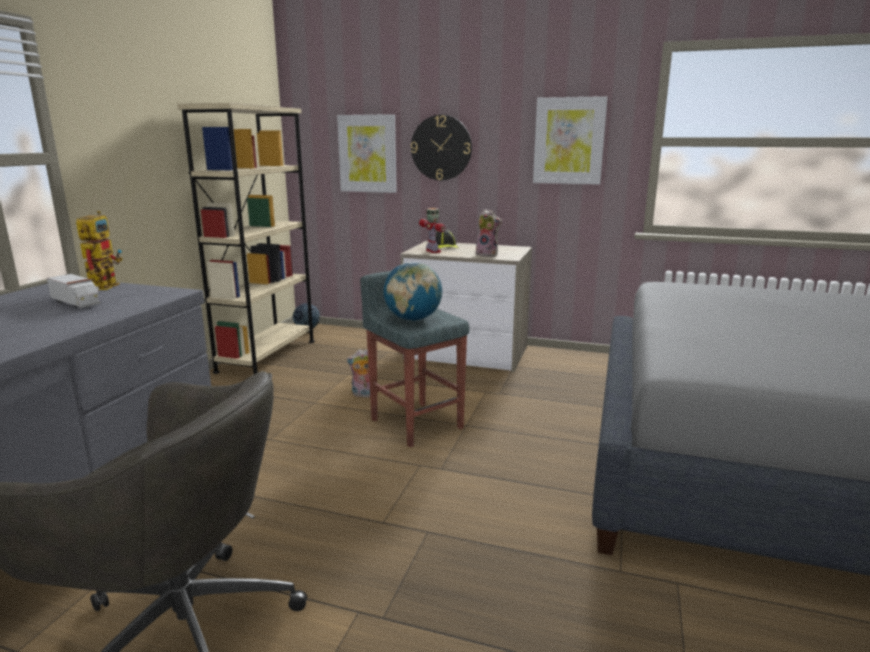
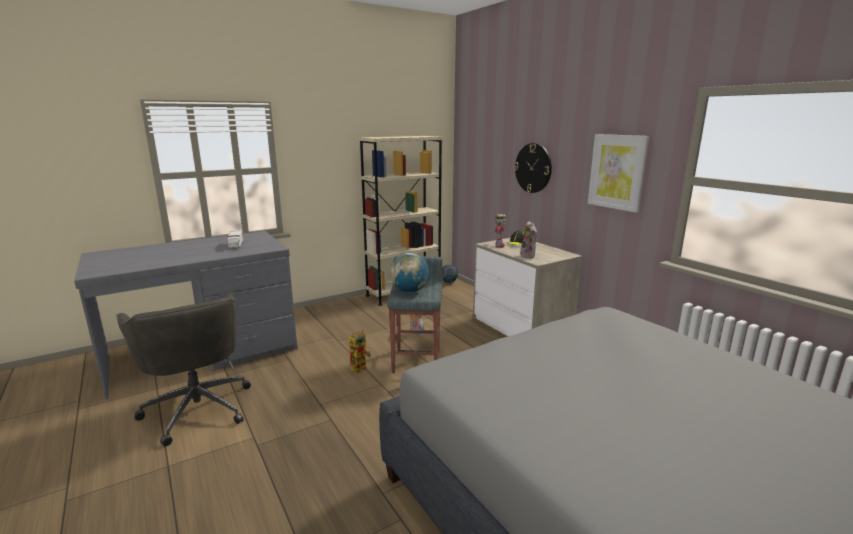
camera: 40 degrees right, 0 degrees up
toy robot [76,211,122,290] -> toy robot moved to [349,330,371,374]
picture [337,114,397,193] -> none

